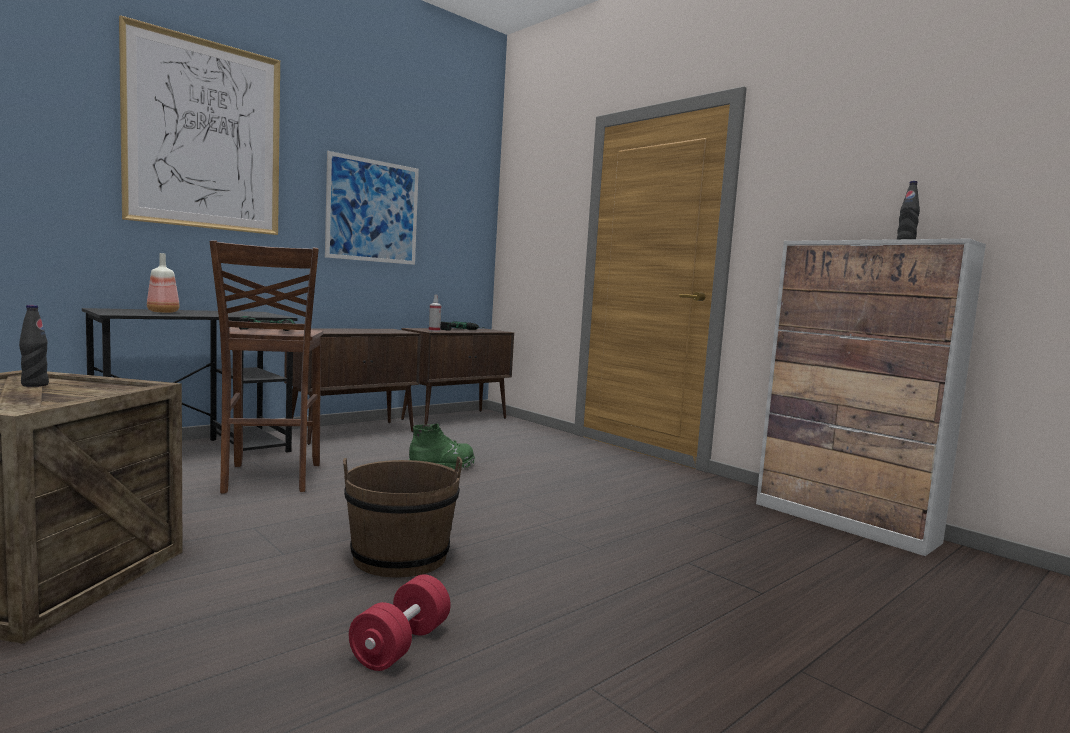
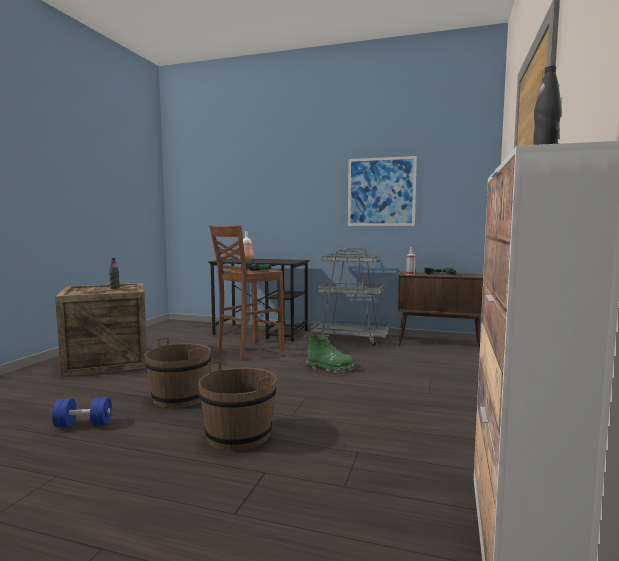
camera: 60 degrees right, 0 degrees up
picture [119,15,280,235] -> none
brown cabinet [284,328,421,445] -> grey cart [310,248,390,346]
red dumbbell [349,574,451,671] -> blue dumbbell [52,397,112,427]
none -> brown bucket [198,360,277,451]

